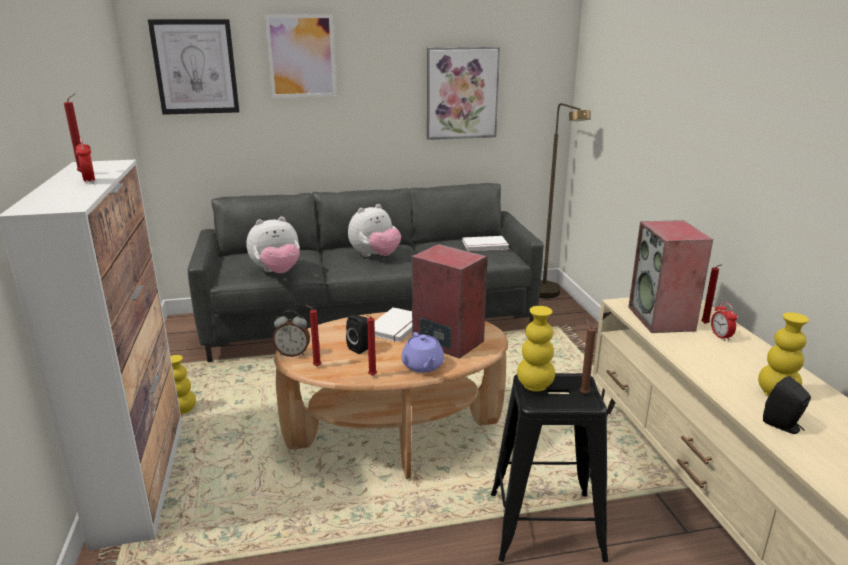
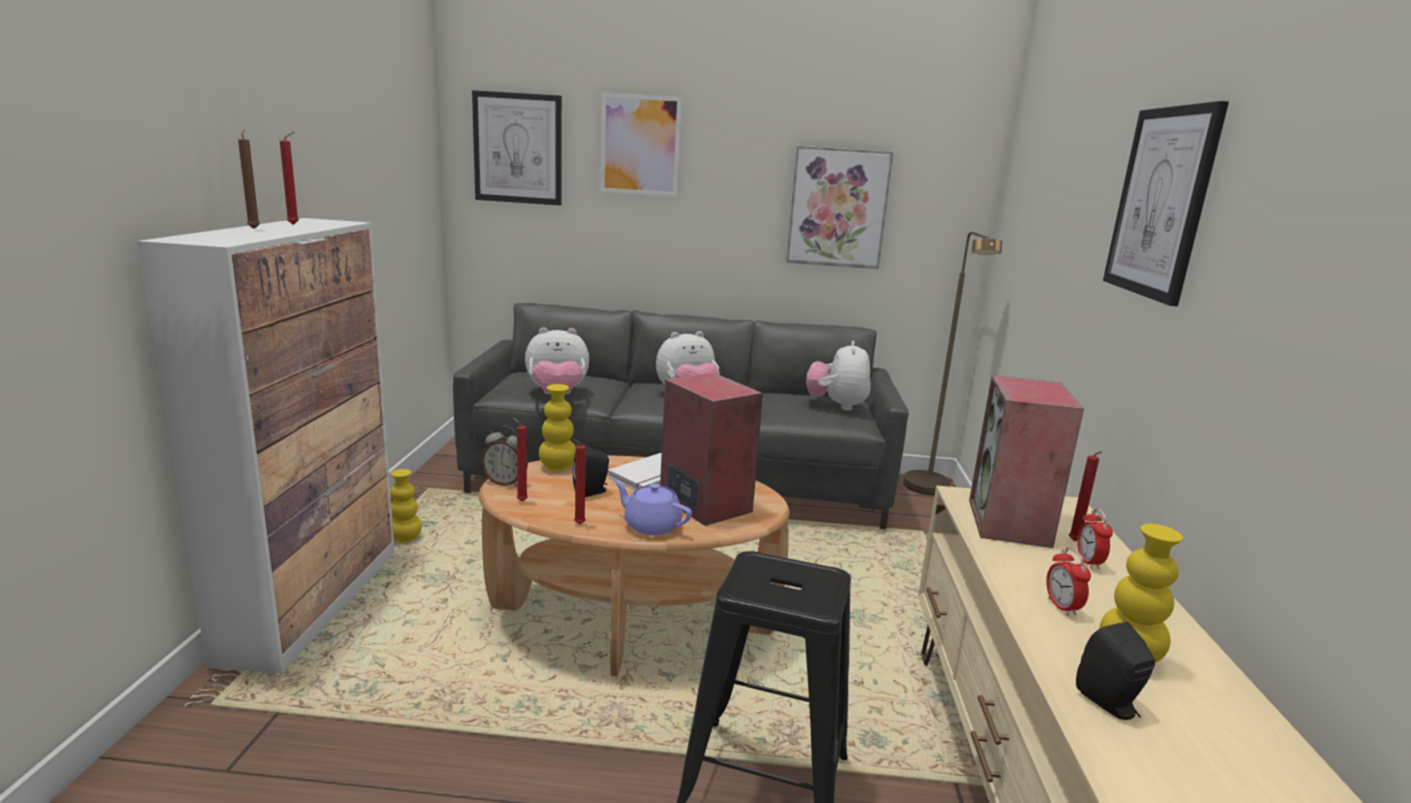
camera: 15 degrees right, 5 degrees down
alarm clock [76,138,95,184] -> alarm clock moved to [1046,547,1091,616]
purple teapot [402,332,444,373] -> purple teapot turned 120 degrees clockwise [614,481,692,535]
white book [462,236,509,251] -> plush toy [806,341,871,411]
yellow vase [517,306,555,392] -> yellow vase moved to [539,384,576,471]
brown candle [580,319,596,394] -> brown candle moved to [238,129,260,229]
none -> picture [1103,101,1229,306]

